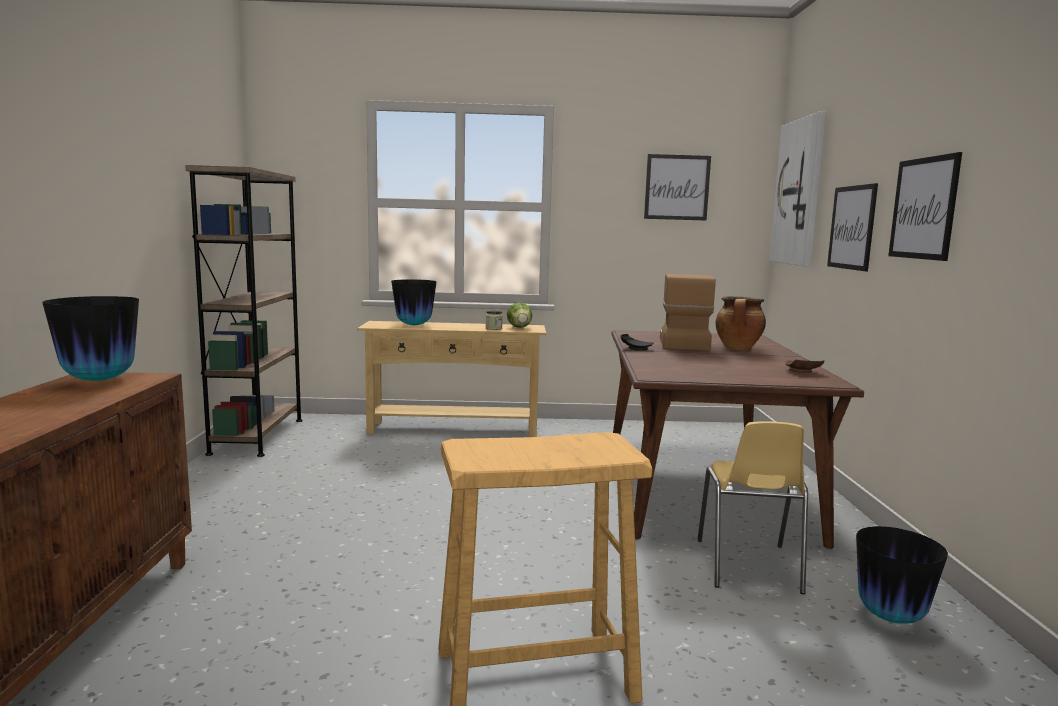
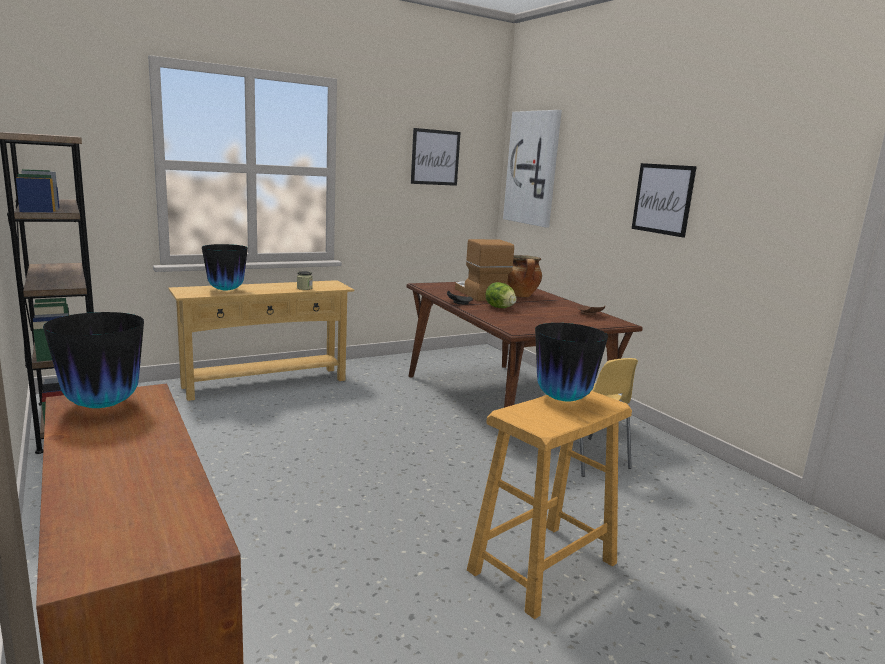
camera: 30 degrees left, 5 degrees up
lettuce [507,302,532,328] -> lettuce moved to [485,282,517,308]
picture [827,183,878,271] -> none
vase [856,526,948,624] -> vase moved to [535,323,608,401]

